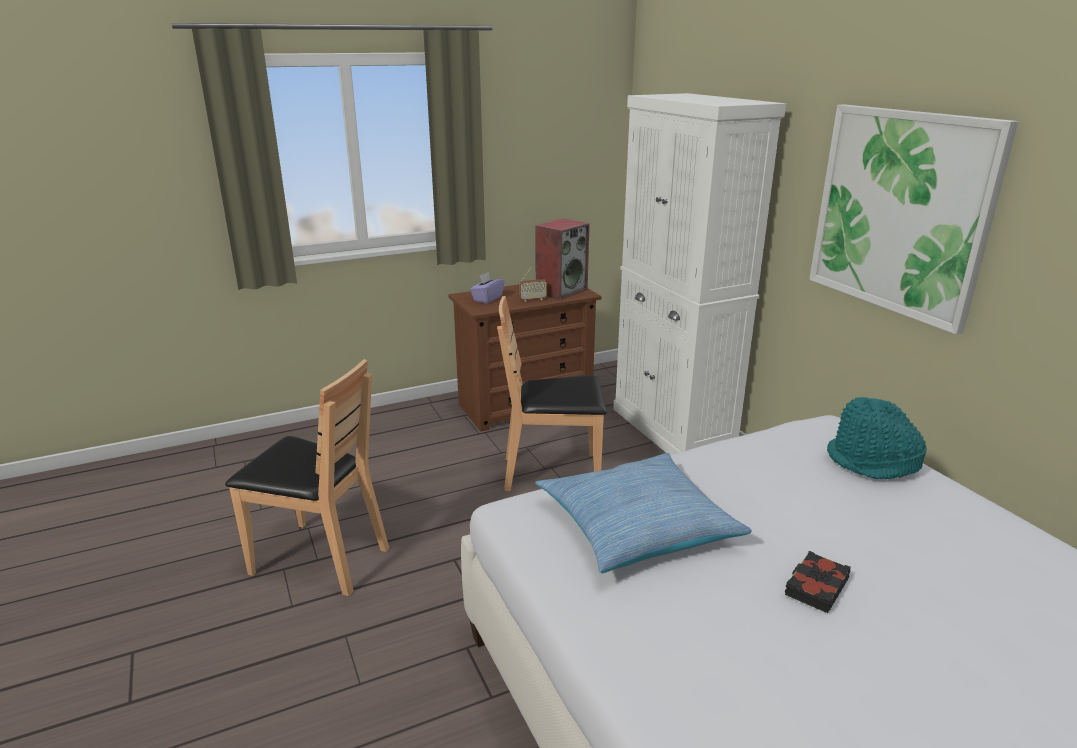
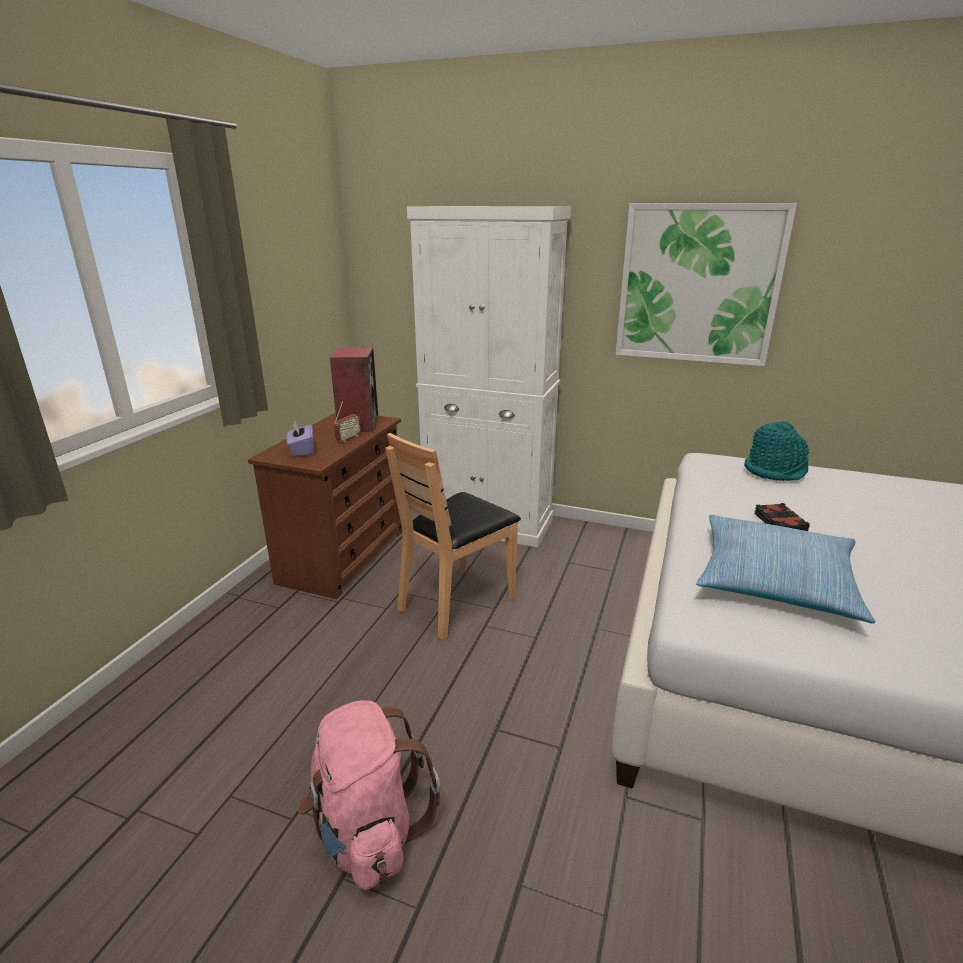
camera: 45 degrees left, 0 degrees up
brown chair [225,359,389,596] -> pink backpack [298,700,441,890]
black book [785,551,851,613] -> black book moved to [754,503,810,531]

